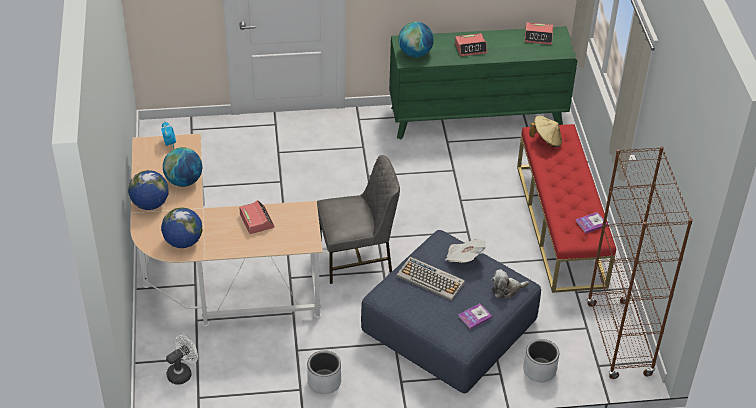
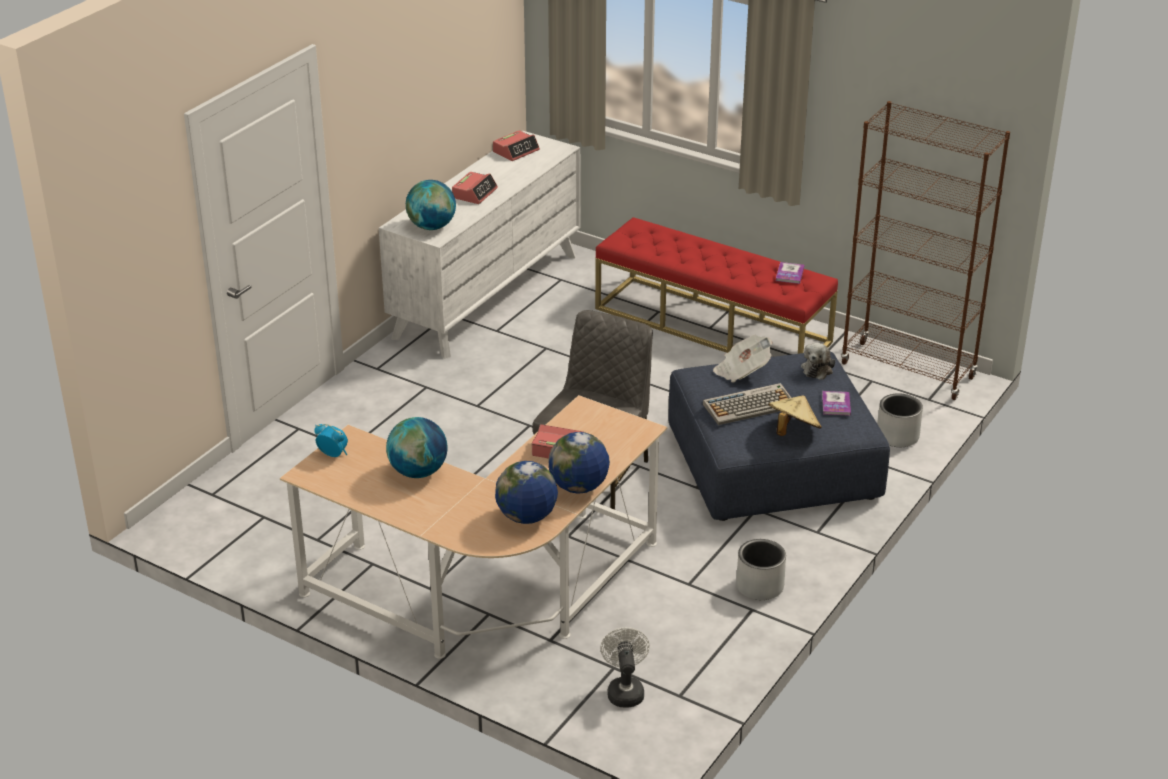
camera: 50 degrees left, 10 degrees down
globe [128,170,169,210] -> globe moved to [549,432,610,494]
green dresser [389,26,578,139] -> white dresser [379,131,580,359]
beige hat [529,116,562,147] -> beige hat moved to [768,395,822,436]

